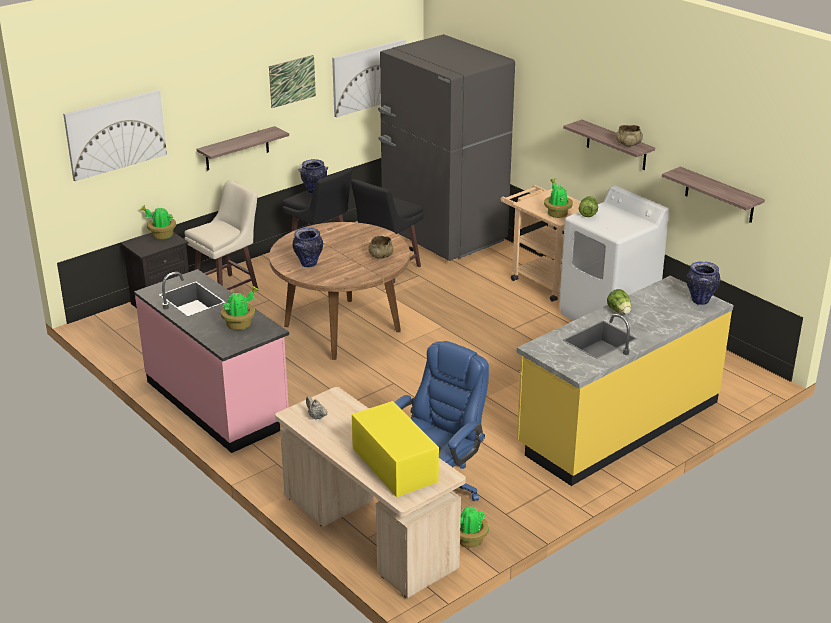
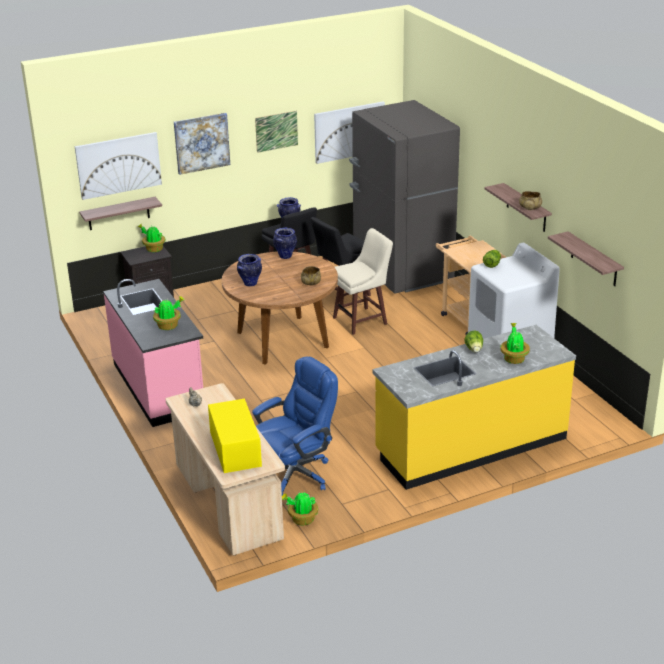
camera: 15 degrees right, 0 degrees up
beige stool [185,180,258,290] -> beige stool moved to [333,228,393,335]
shelf [197,126,289,171] -> shelf moved to [79,197,162,230]
potted plant [544,178,573,218] -> potted plant moved to [500,323,530,364]
vase [686,261,720,305] -> vase moved to [273,227,297,259]
none -> picture [174,113,230,175]

